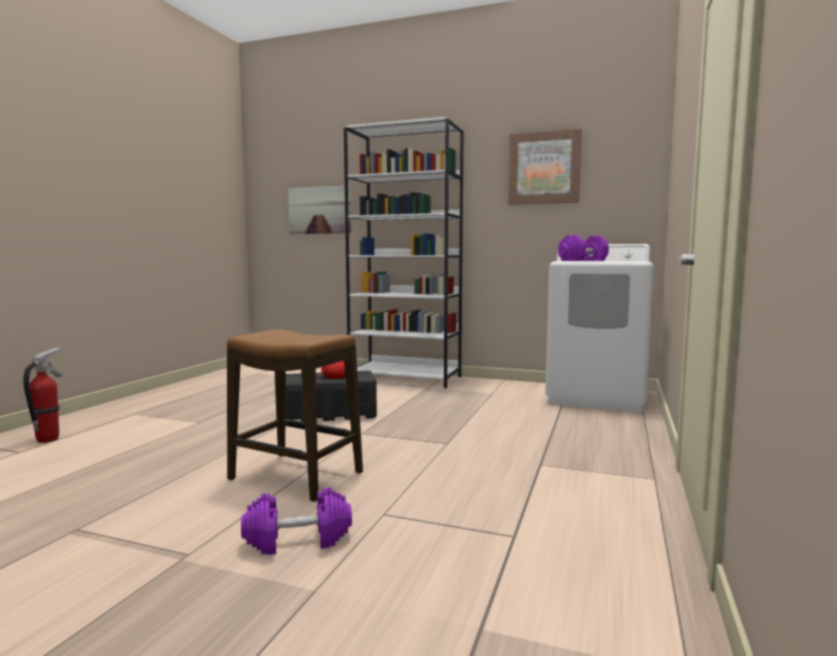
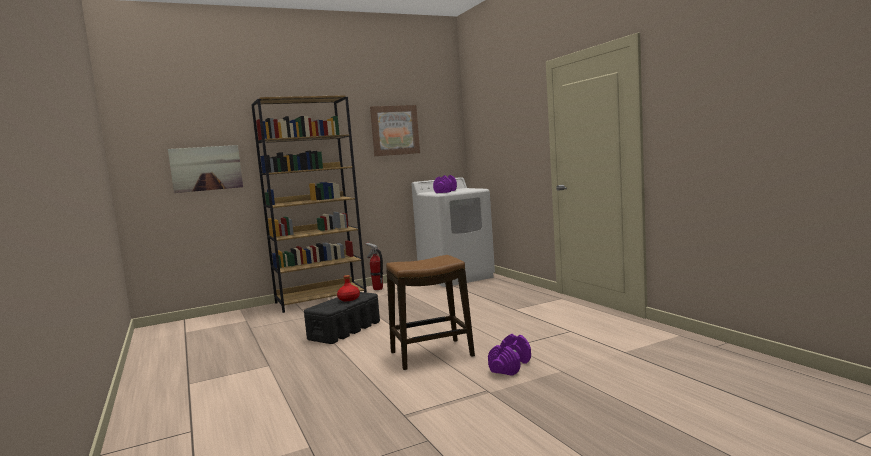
camera: 45 degrees left, 0 degrees up
fire extinguisher [23,347,63,443] -> fire extinguisher moved to [365,242,383,290]
white bookcase [344,117,464,388] -> brown bookcase [251,95,367,313]

